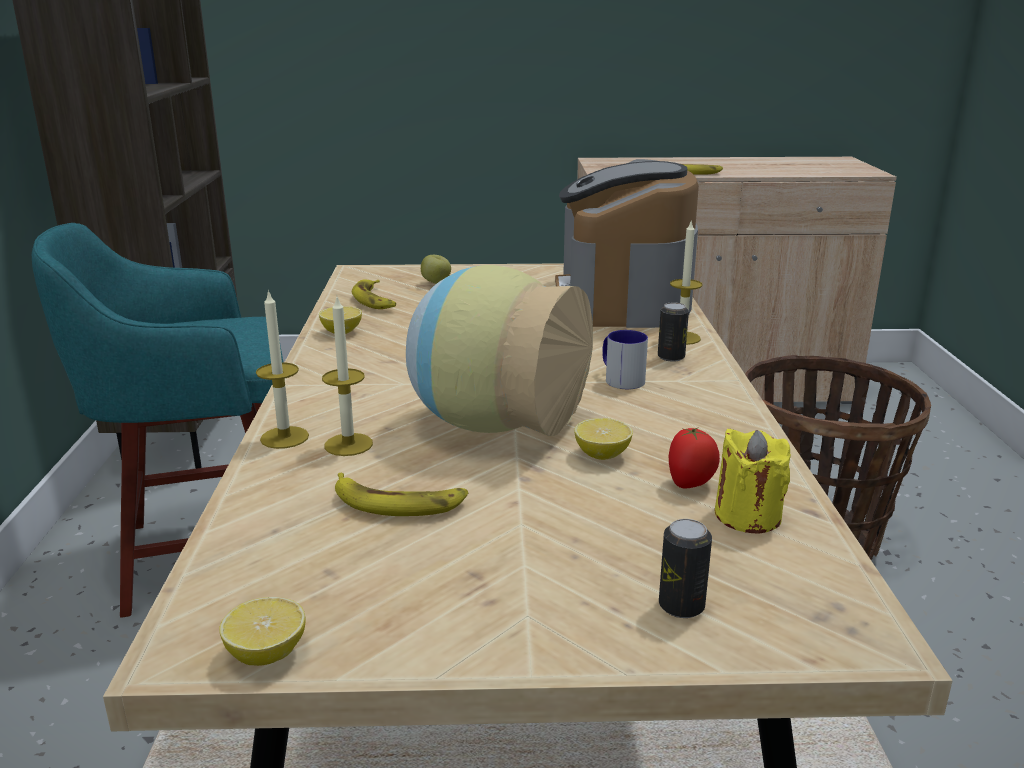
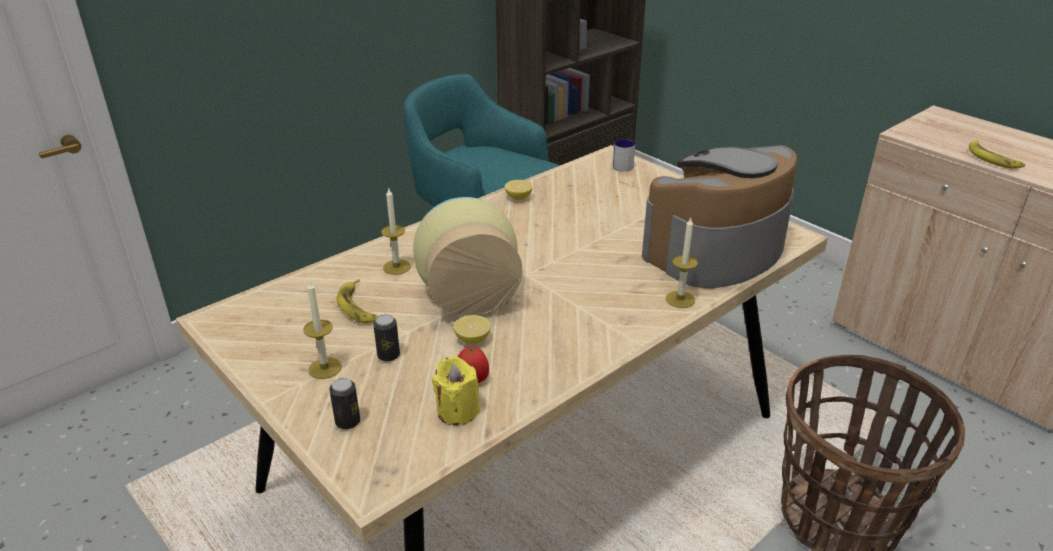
camera: 50 degrees right, 10 degrees up
lemon [219,597,306,666] -> none
candle [256,290,309,449] -> candle moved to [303,280,342,379]
banana [352,279,396,309] -> none
apple [421,255,451,284] -> none
mug [602,330,648,389] -> mug moved to [612,139,635,172]
can [658,302,689,362] -> can moved to [373,314,400,362]

